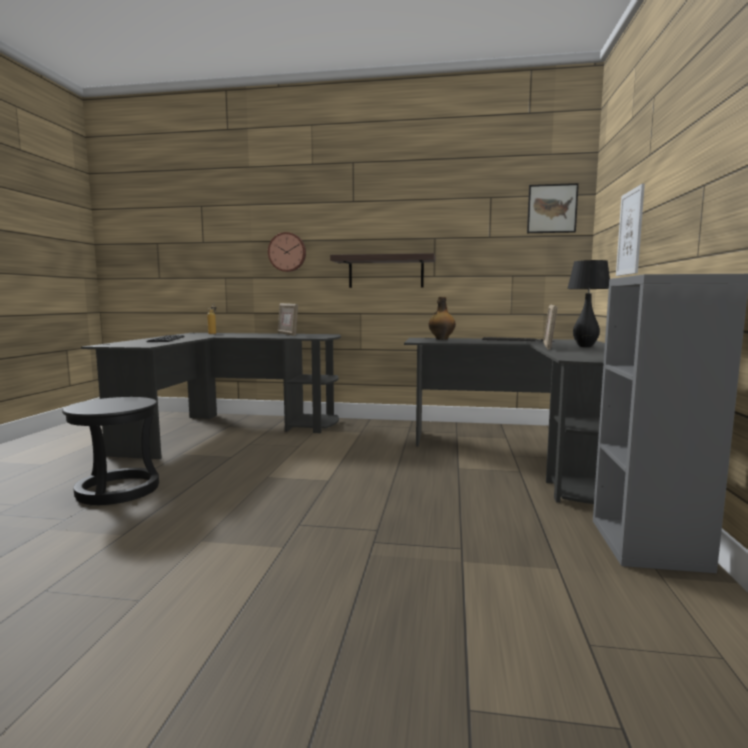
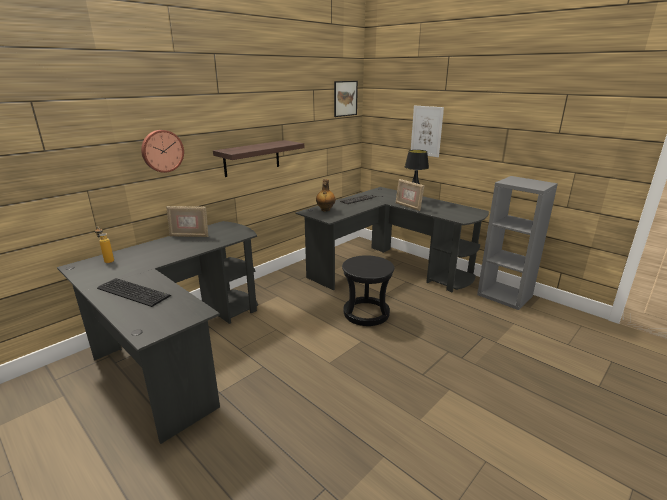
camera: 55 degrees left, 15 degrees up
black stool [62,397,159,505] -> black stool moved to [342,255,395,326]

